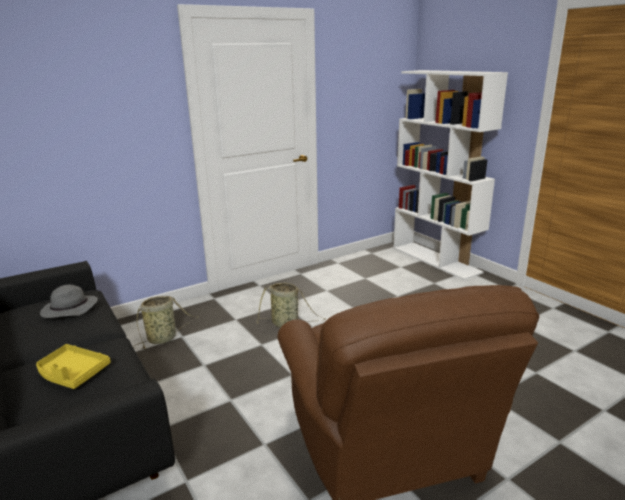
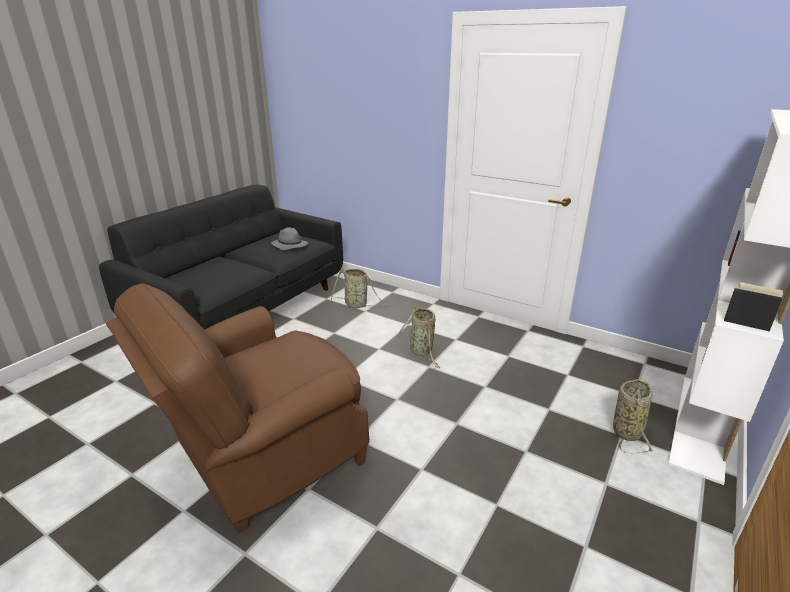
camera: 65 degrees right, 5 degrees up
yellow tray [36,344,111,389] -> none
none -> basket [613,379,654,453]

